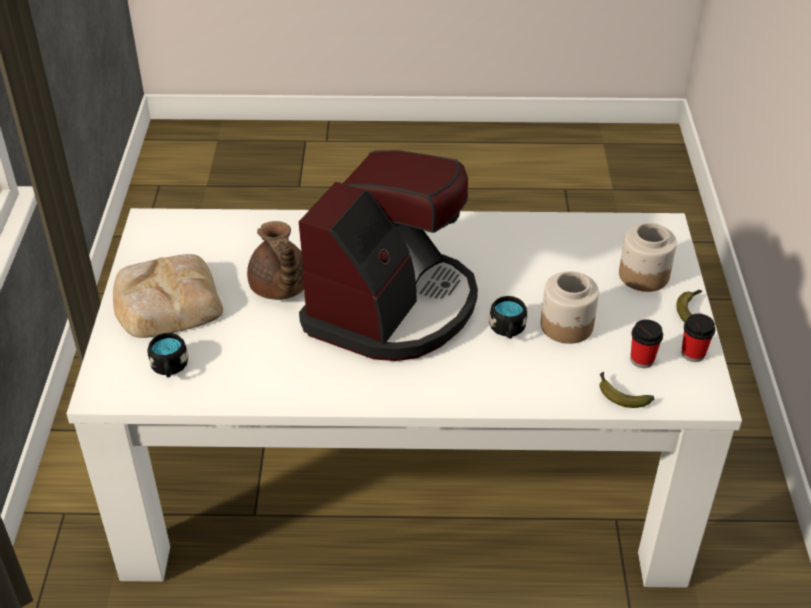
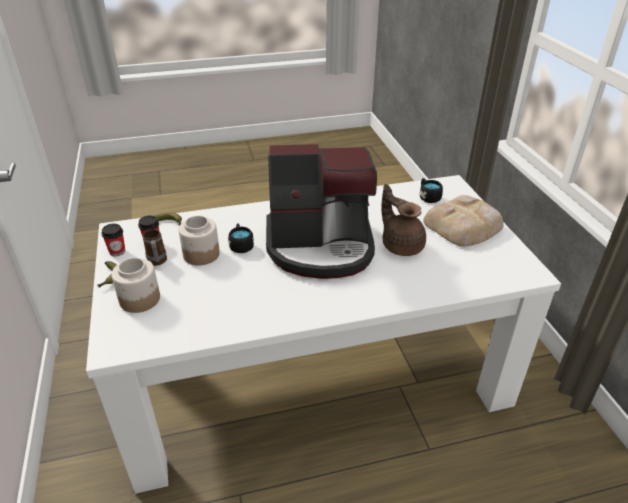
camera: 165 degrees right, 5 degrees down
coffee machine [299,150,478,361] -> coffee machine turned 105 degrees counterclockwise [266,144,377,279]
none -> mug [143,229,167,266]

